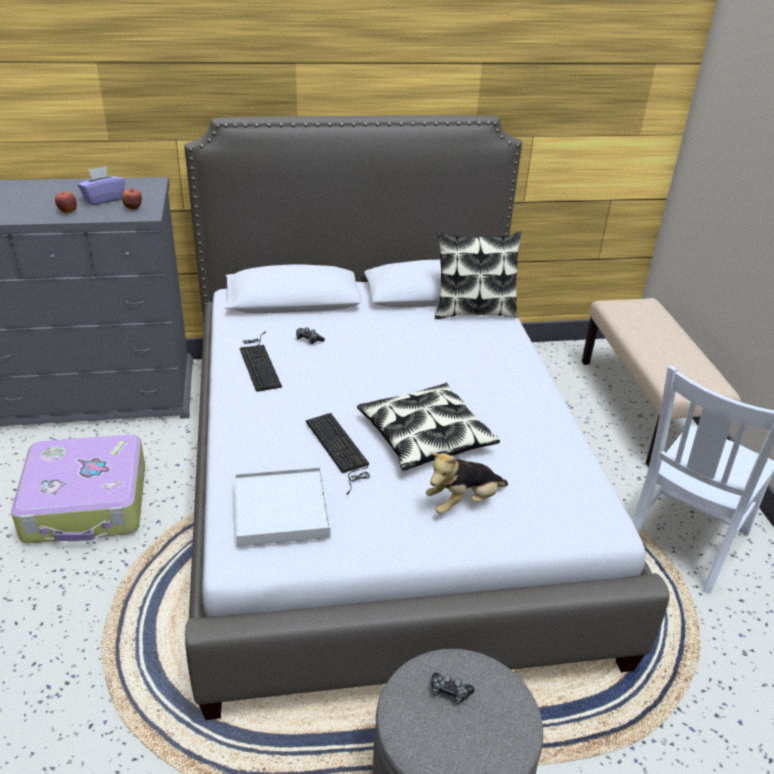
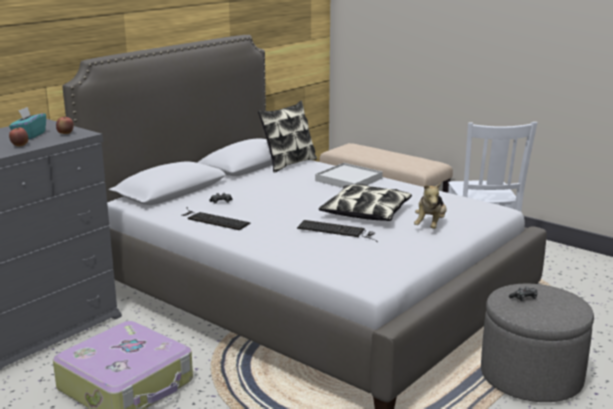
camera: 40 degrees left, 15 degrees down
purple tissue box [77,166,125,206] -> turquoise tissue box [9,107,46,139]
white tray [234,467,330,547] -> white tray moved to [315,163,383,188]

